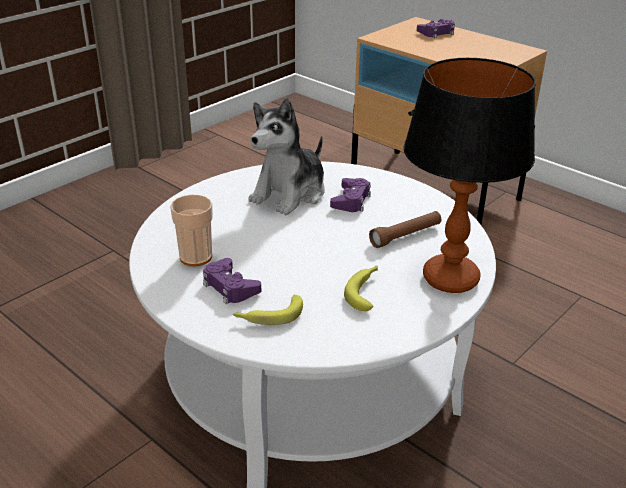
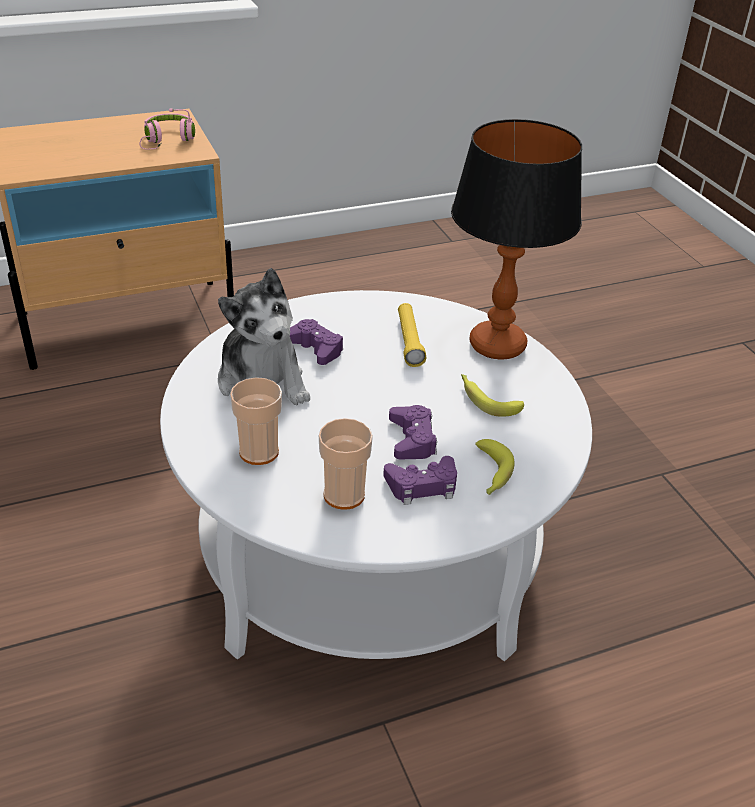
camera: 65 degrees left, 5 degrees up
brown flashlight [369,211,441,248] -> yellow flashlight [398,303,426,367]
purple game controller [417,19,455,38] -> purple game controller moved to [389,405,437,459]
none -> pink headphones [139,108,195,149]
none -> cup [230,377,282,465]

